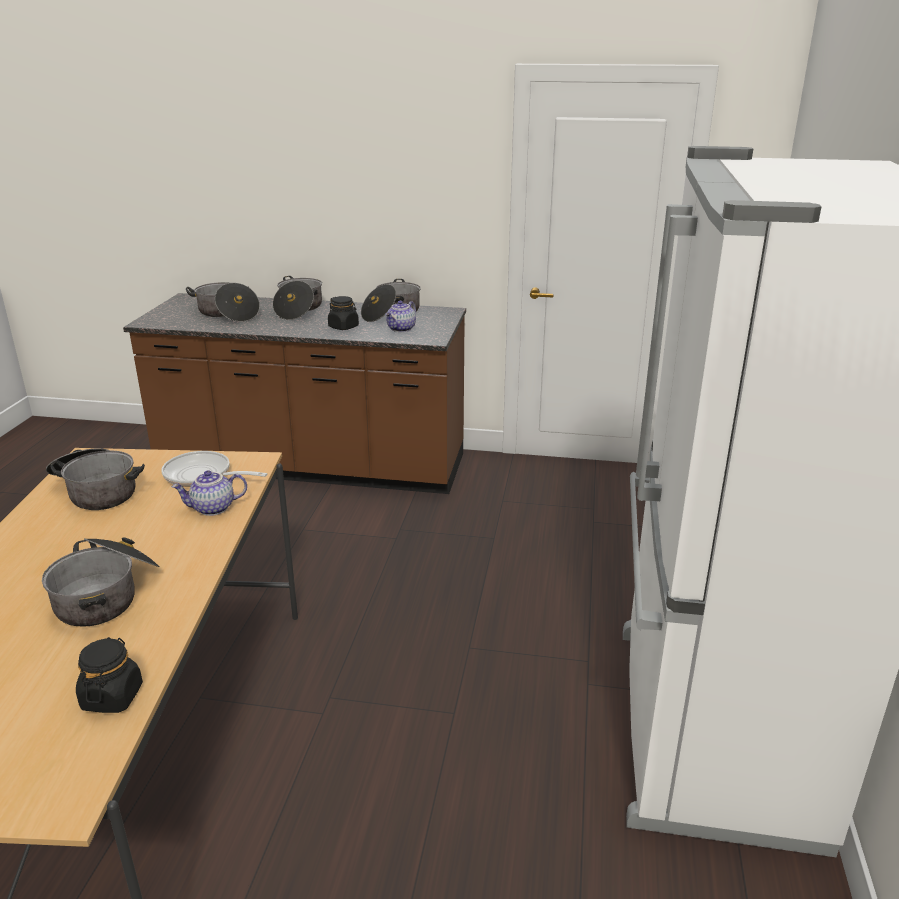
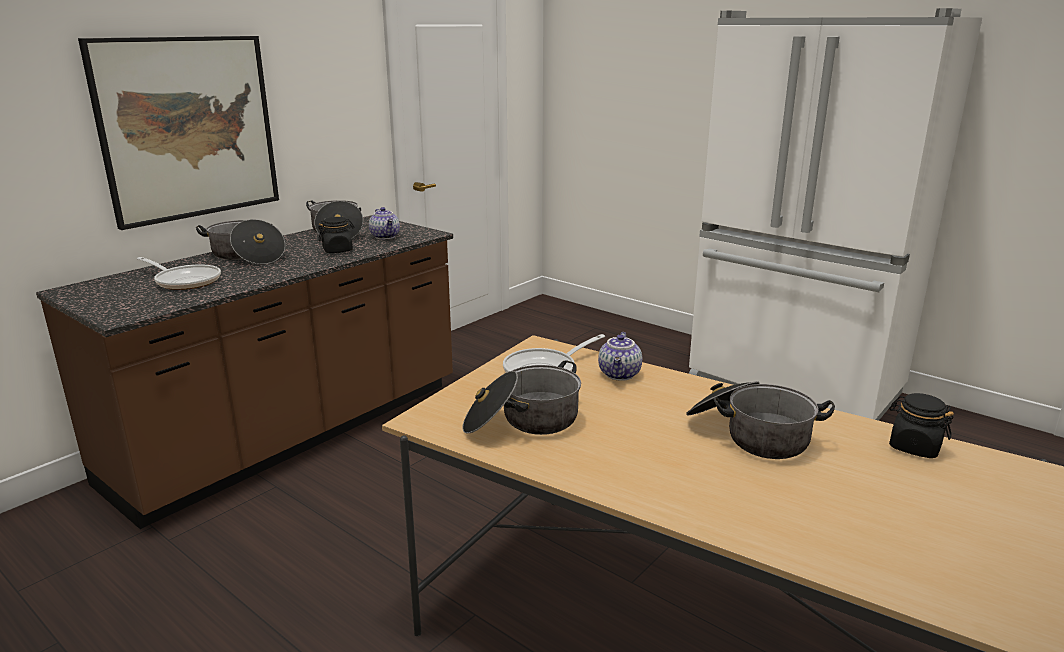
camera: 60 degrees left, 5 degrees down
cooking pot [186,282,260,322] -> frying pan [137,257,221,290]
none -> picture [78,36,279,230]

